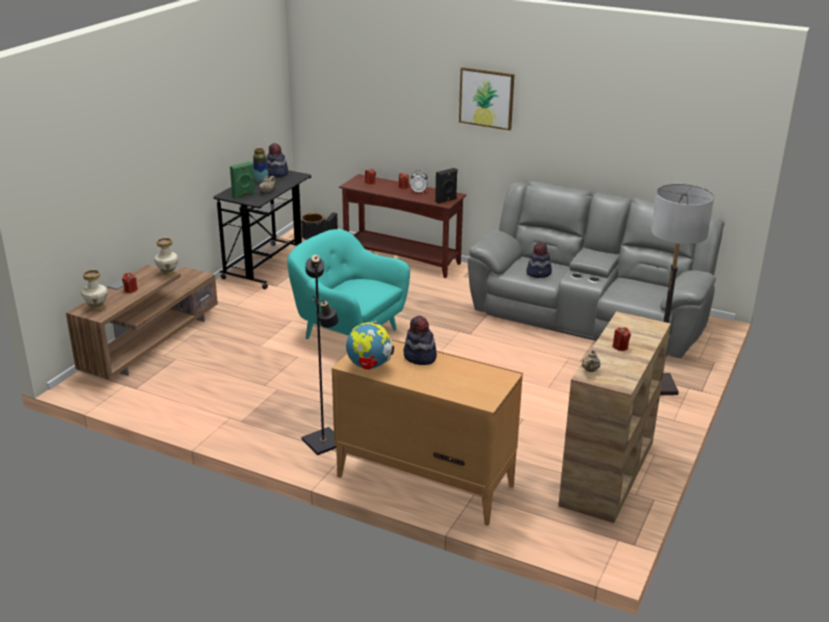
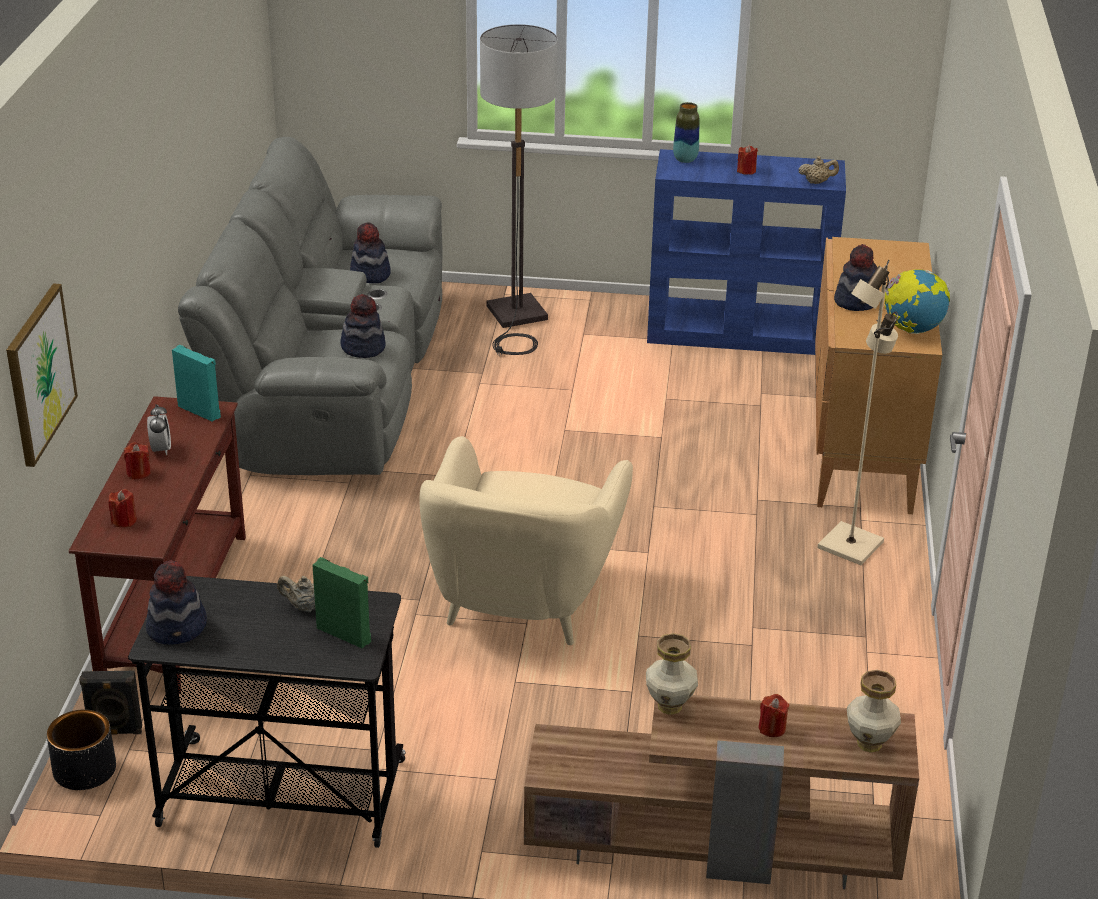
camera: 110 degrees left, 5 degrees up
vase [253,148,268,182] -> vase moved to [673,102,699,163]
turquoise armchair [287,229,410,339] -> beige armchair [419,436,633,645]
black floor lamp [302,255,339,455] -> beige floor lamp [817,260,898,565]
black speaker [435,168,458,204] -> turquoise speaker [172,345,221,422]
picture [459,67,514,130] -> picture moved to [6,283,78,467]
brown bookcase [558,311,671,523] -> blue bookcase [647,149,846,355]
none -> hat [350,223,391,283]

